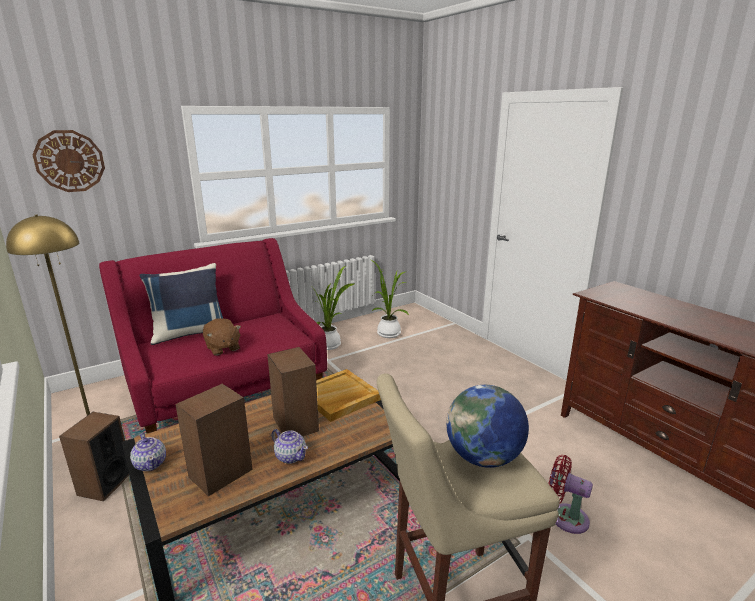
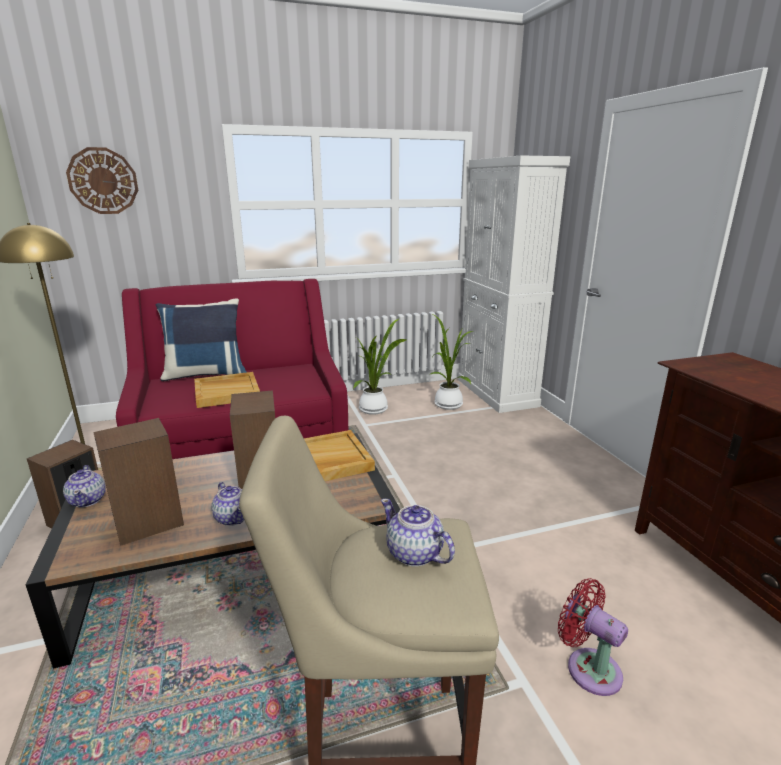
camera: 15 degrees right, 0 degrees up
brown plush toy [203,318,241,356] -> beige tray [194,372,260,408]
globe [446,385,529,468] -> teapot [381,499,455,567]
none -> white cabinet [458,156,570,413]

